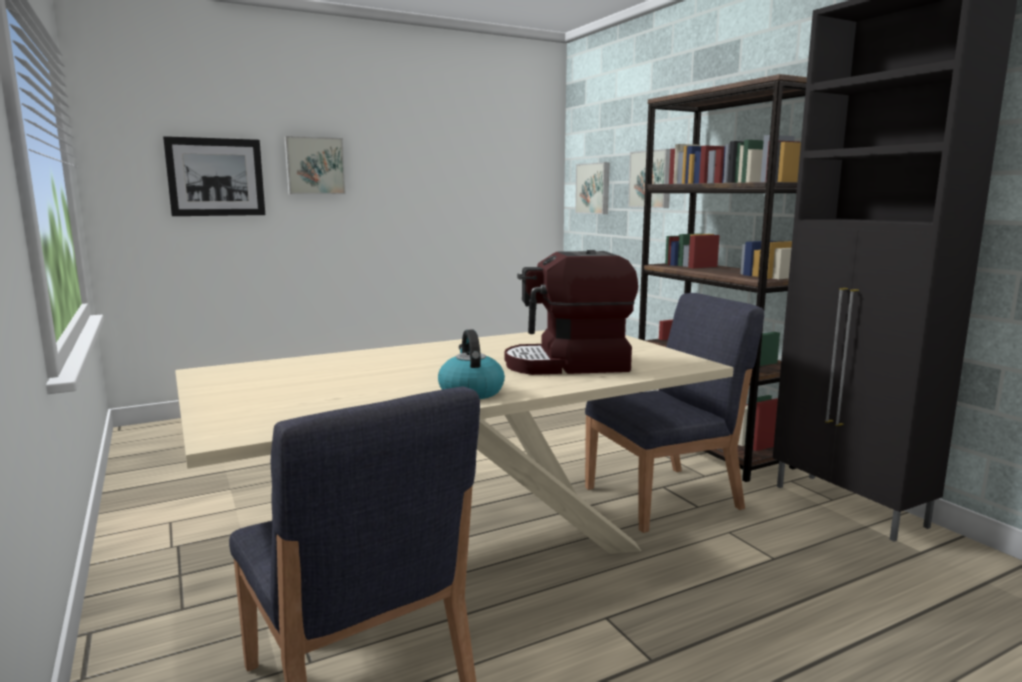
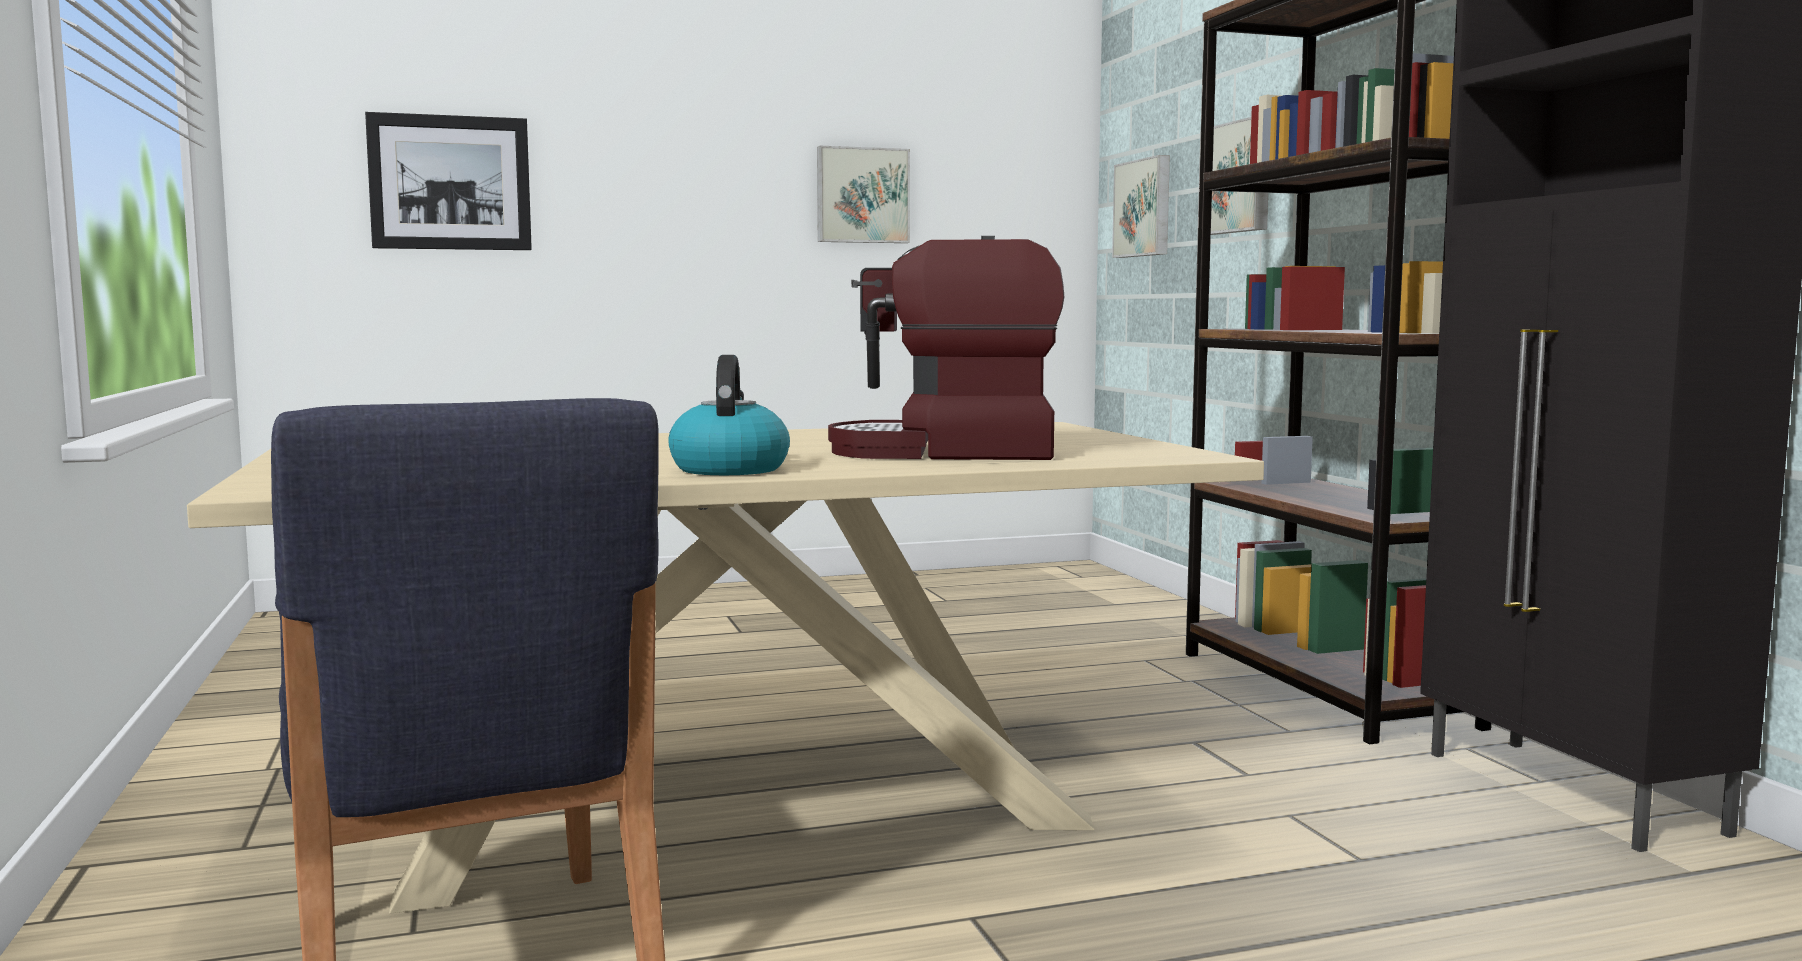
camera: 10 degrees right, 5 degrees down
picture [284,136,346,194] -> picture moved to [817,146,910,243]
blue chair [585,293,764,533] -> none

